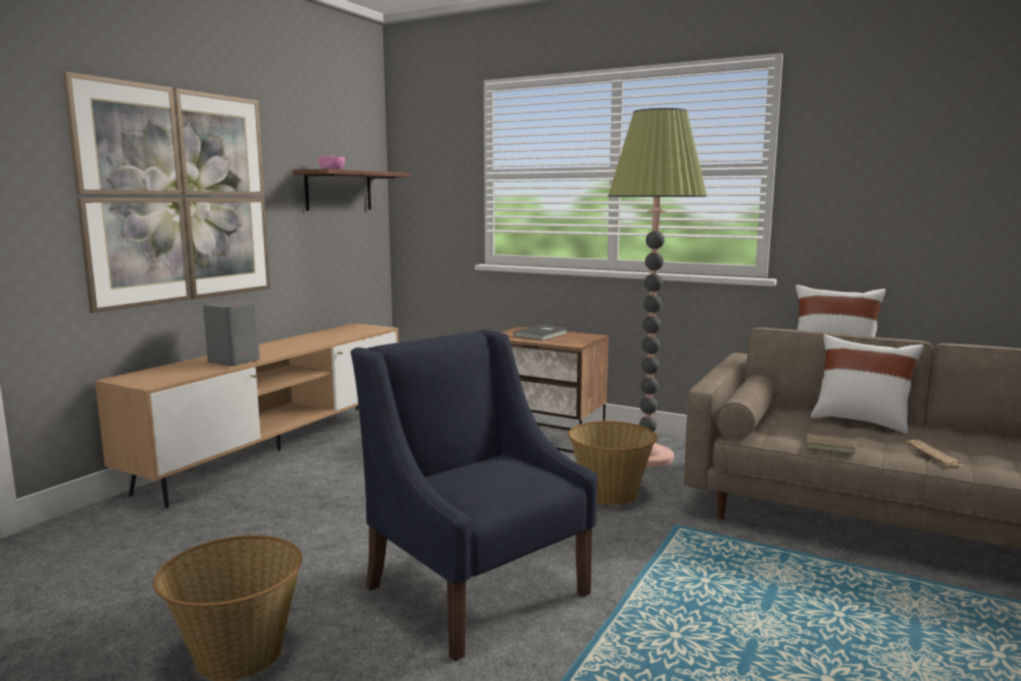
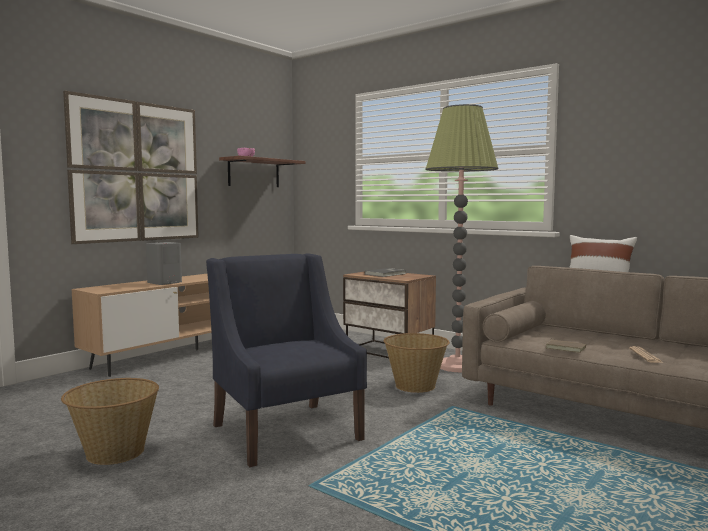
camera: 10 degrees right, 5 degrees down
white pillow [811,334,924,434] -> none

